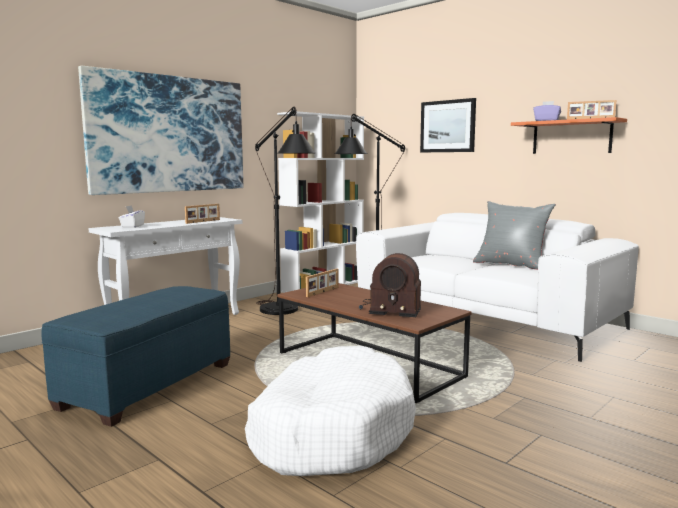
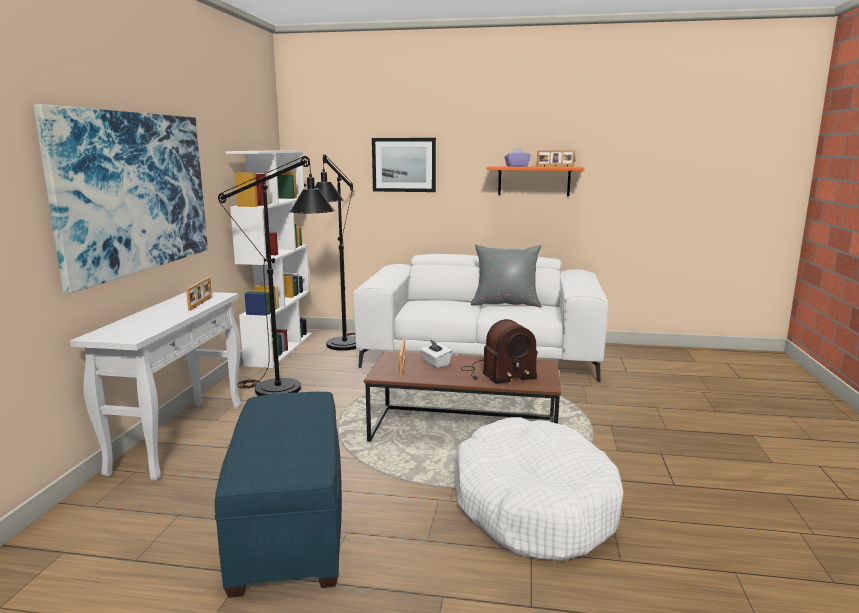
camera: 35 degrees left, 5 degrees up
white tissue box [118,205,145,228] -> white tissue box moved to [420,339,452,368]

